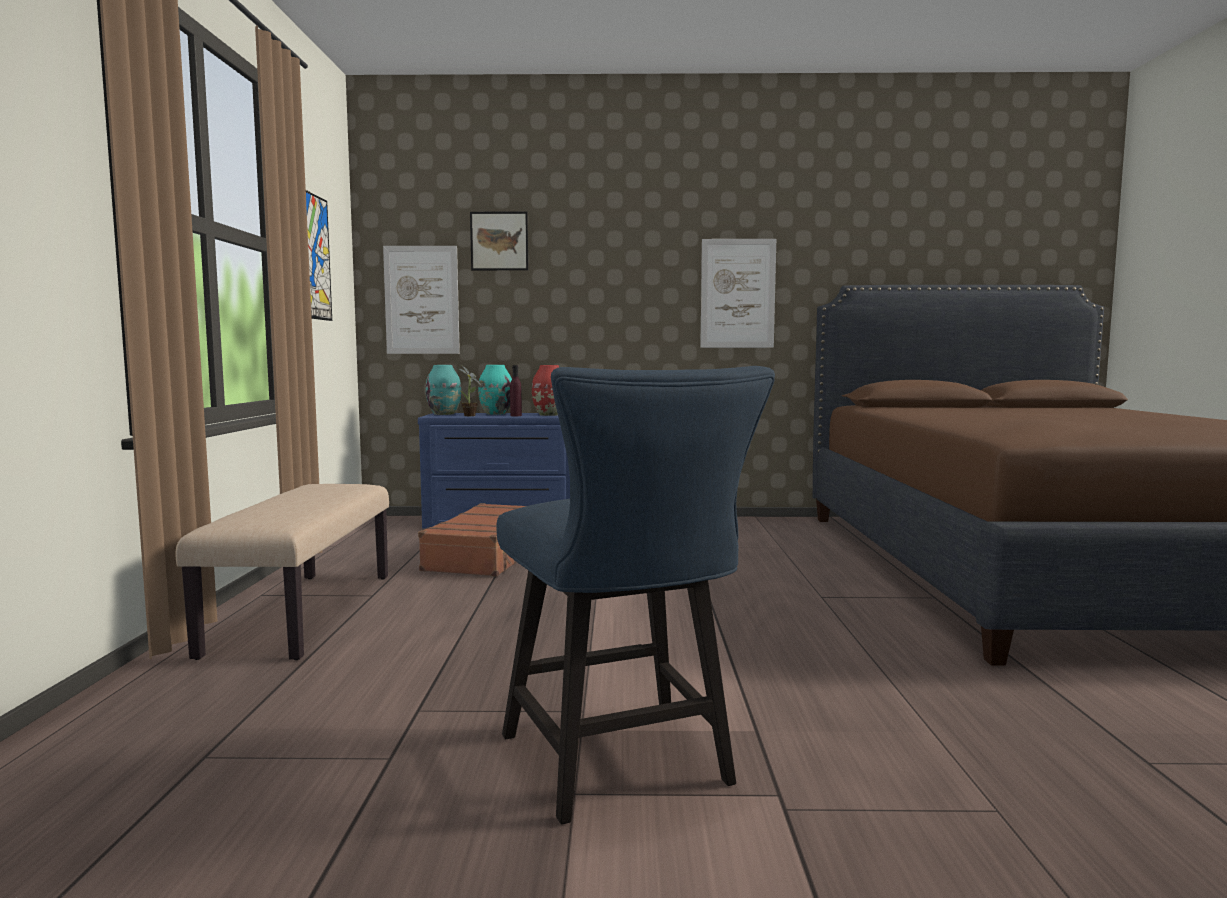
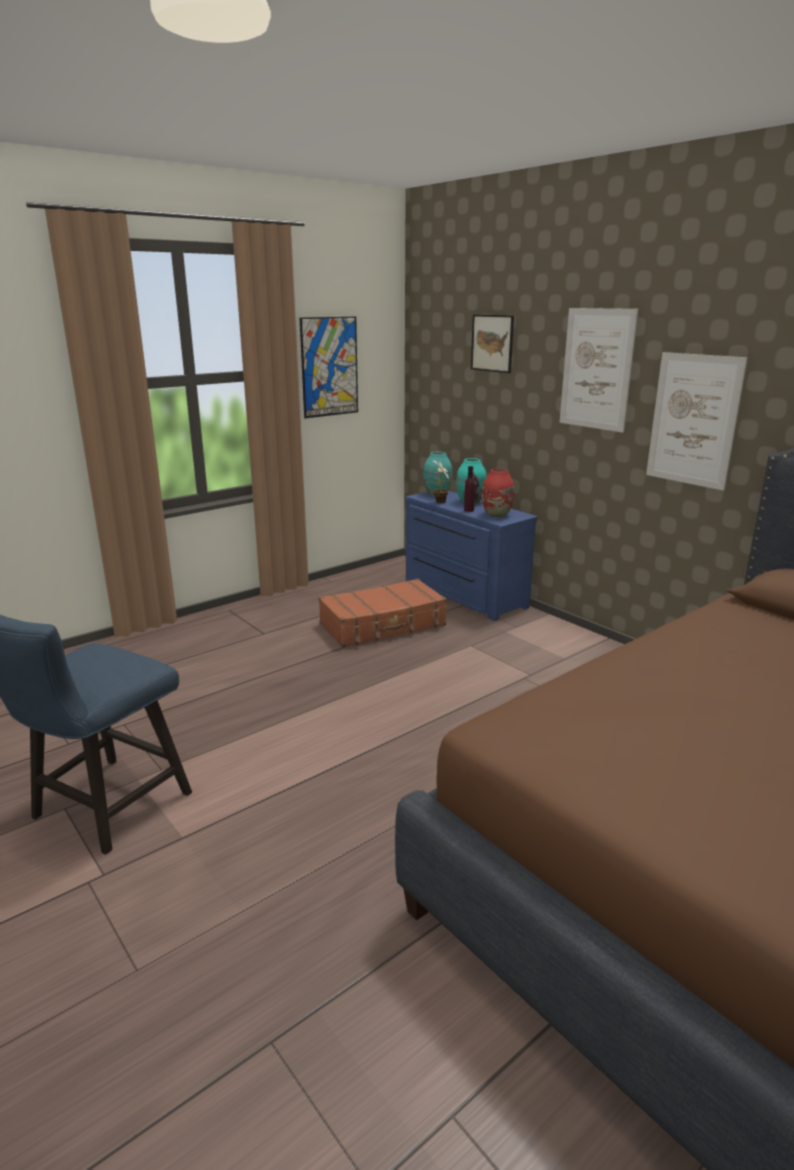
camera: 50 degrees right, 15 degrees up
beige bench [175,484,389,660] -> none
picture [383,246,460,354] -> picture moved to [560,308,638,433]

